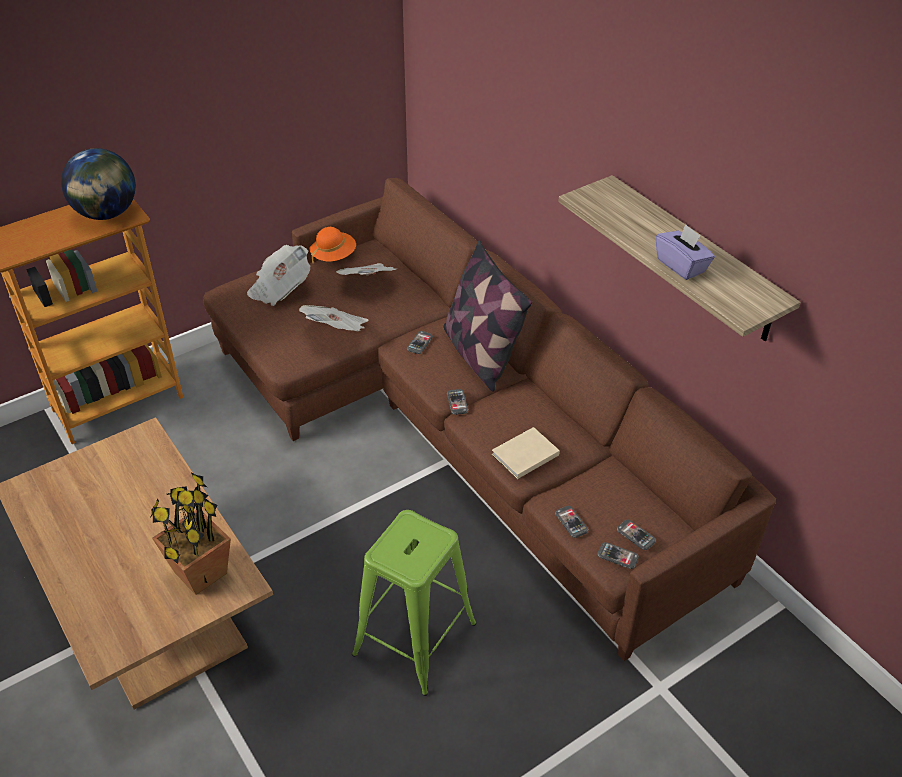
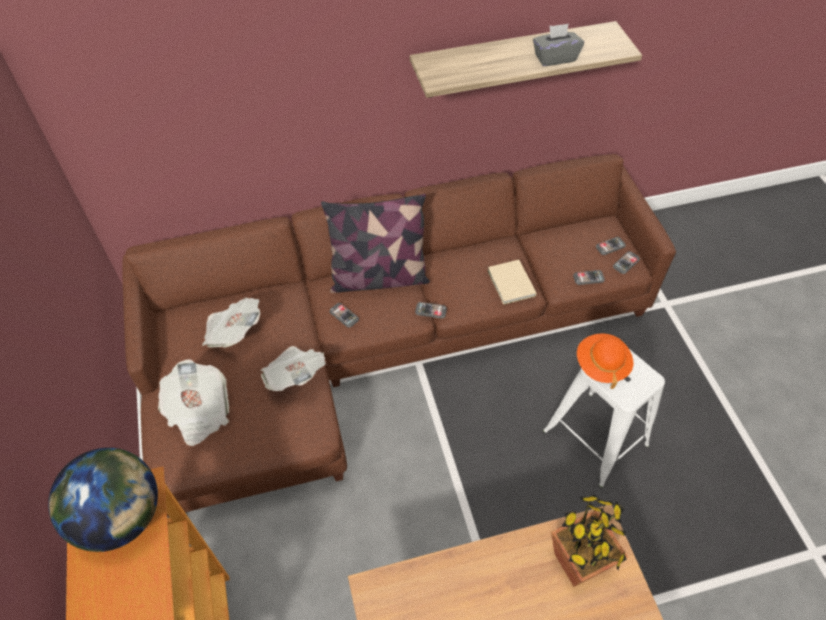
camera: 70 degrees left, 10 degrees up
orange hat [309,227,356,263] -> orange hat moved to [577,333,633,389]
green stool [352,510,477,696] -> white stool [543,349,665,488]
purple tissue box [656,224,715,280] -> grey tissue box [533,24,584,66]

